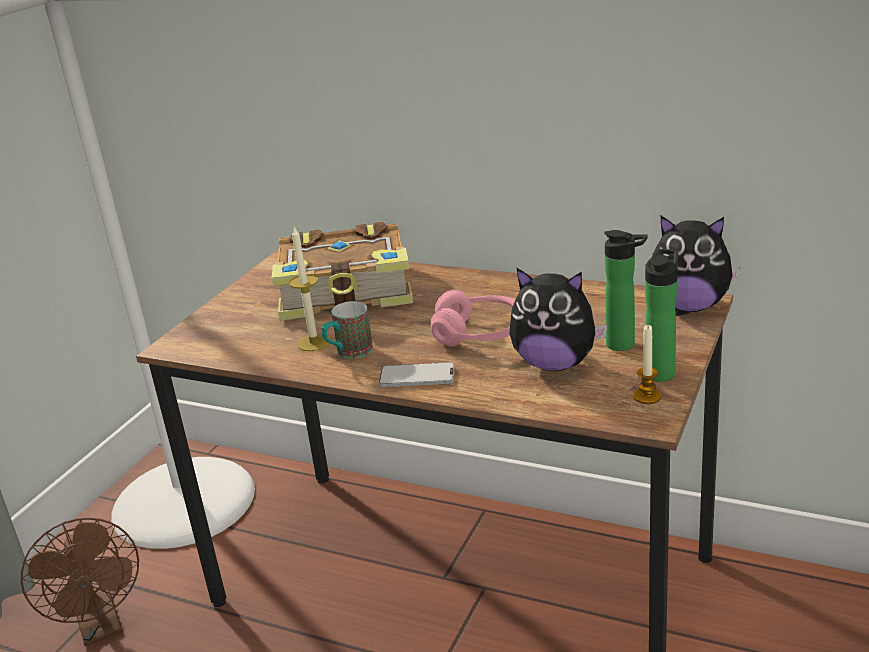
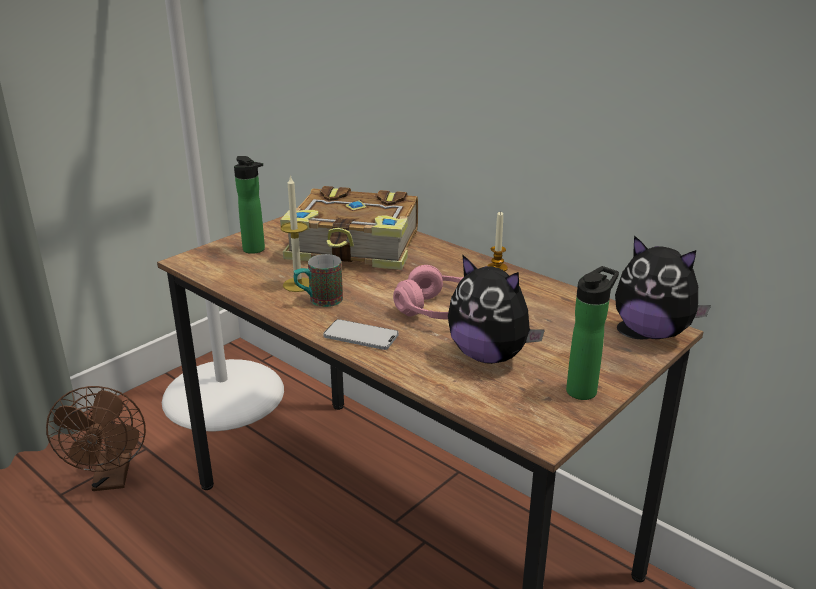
camera: 15 degrees right, 0 degrees up
bottle [604,230,647,351] -> bottle moved to [234,156,265,254]
candle [633,325,662,404] -> candle moved to [487,211,508,271]

